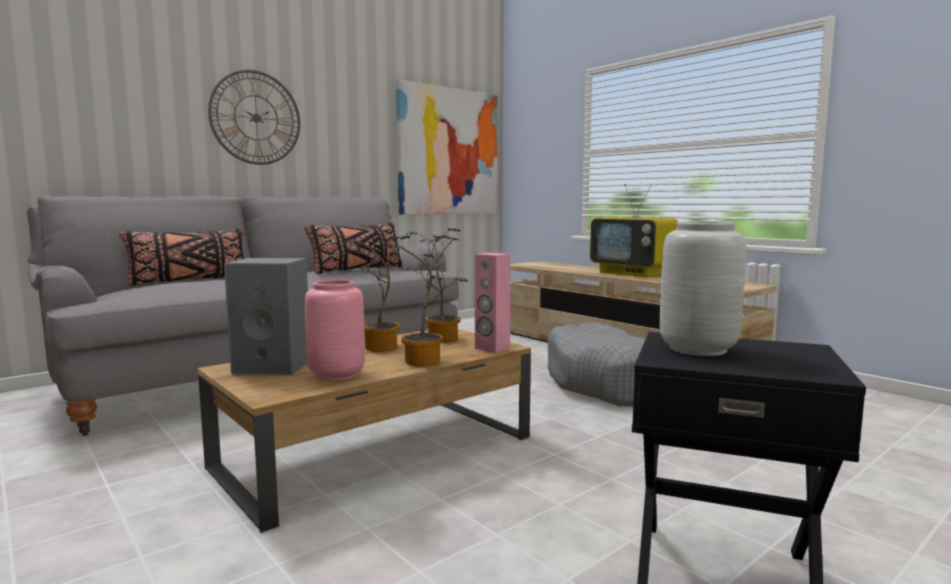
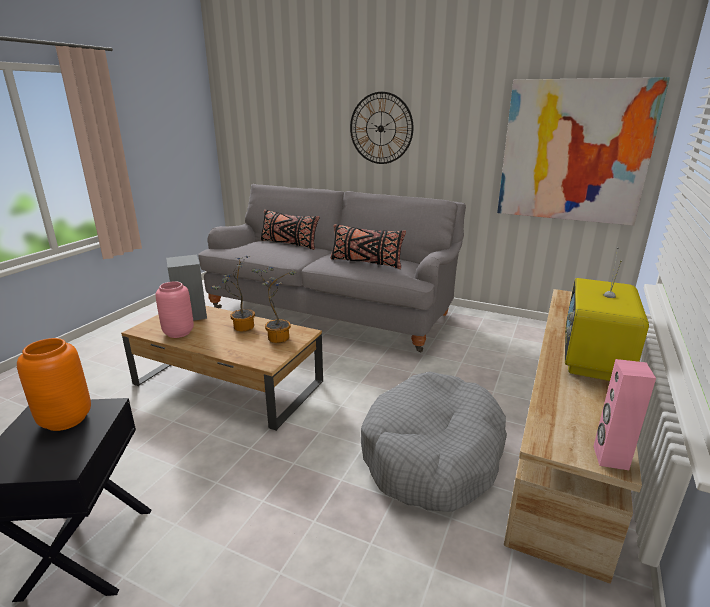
camera: 65 degrees right, 15 degrees up
potted plant [390,232,468,366] -> none
pink speaker [475,253,510,353] -> pink speaker moved to [593,359,656,470]
grey vase [660,221,746,356] -> orange vase [17,338,91,431]

